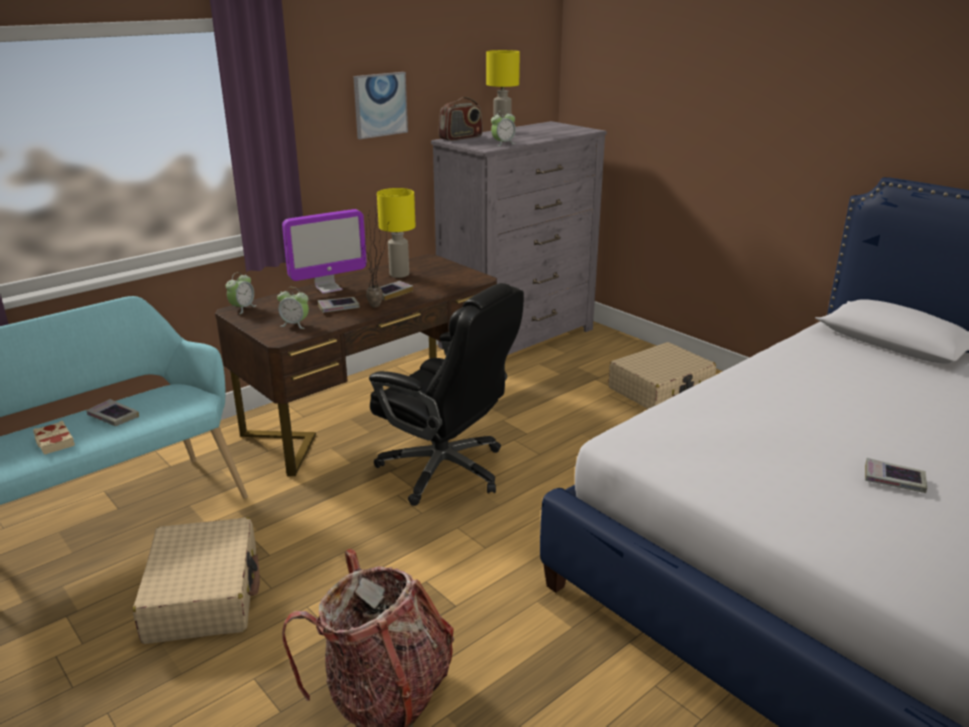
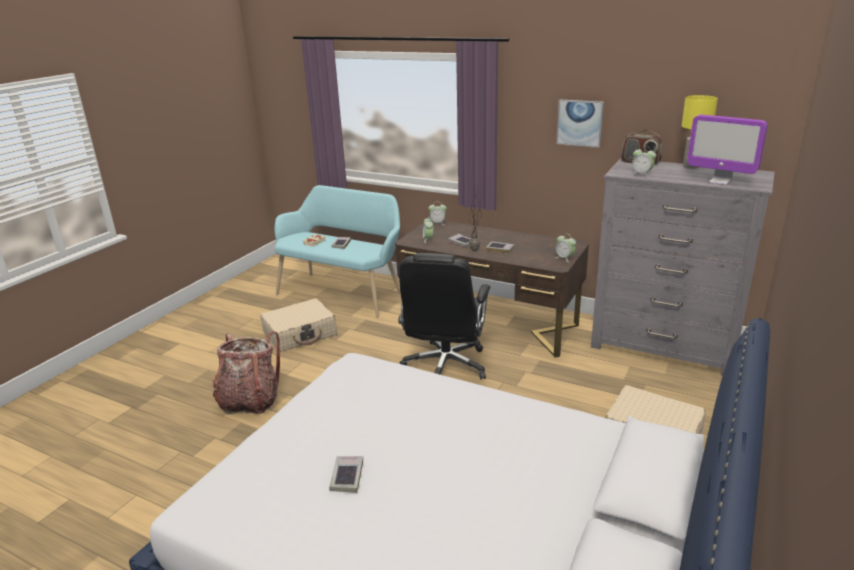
camera: 70 degrees right, 0 degrees up
monitor [282,209,367,294] -> monitor moved to [687,115,768,185]
yellow table lamp [377,188,416,278] -> none
none -> alarm clock [555,234,576,262]

